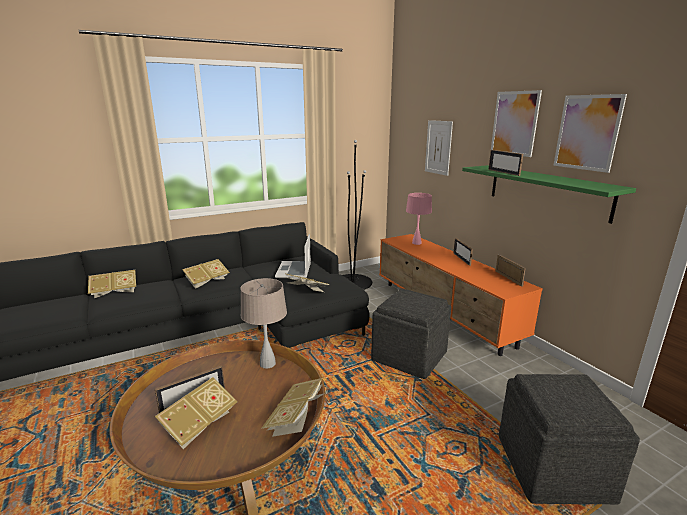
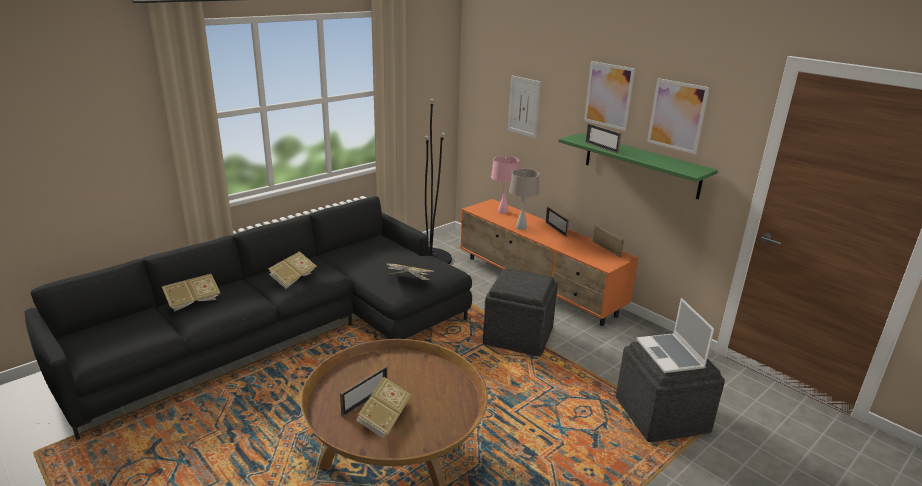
camera: 15 degrees left, 5 degrees up
beige table lamp [240,278,287,369] -> beige table lamp moved to [509,169,539,230]
book [261,378,325,437] -> none
laptop [275,234,311,278] -> laptop moved to [636,298,714,373]

